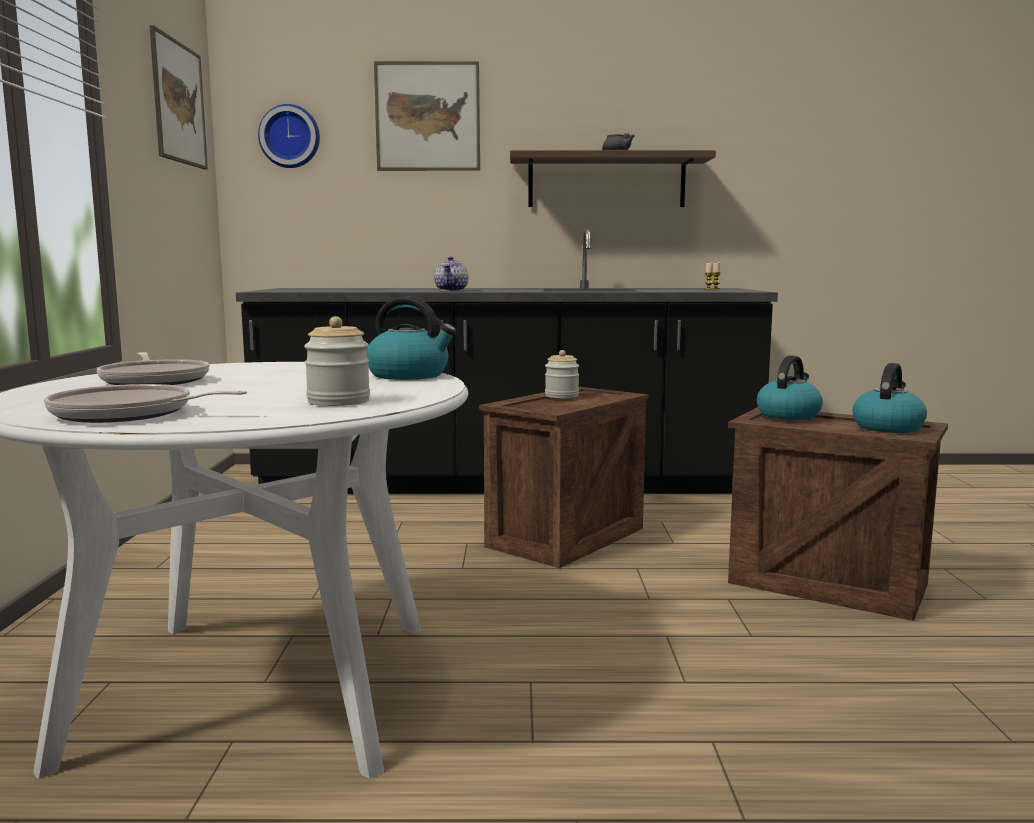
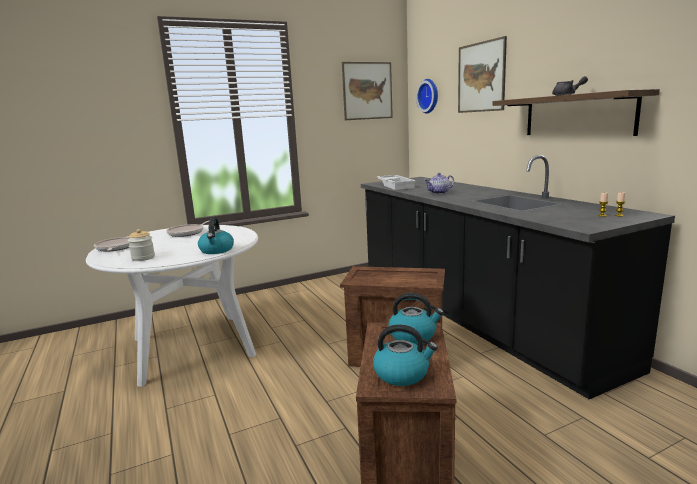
camera: 65 degrees right, 5 degrees up
jar [545,350,579,398] -> none
none -> white tray [377,175,416,190]

